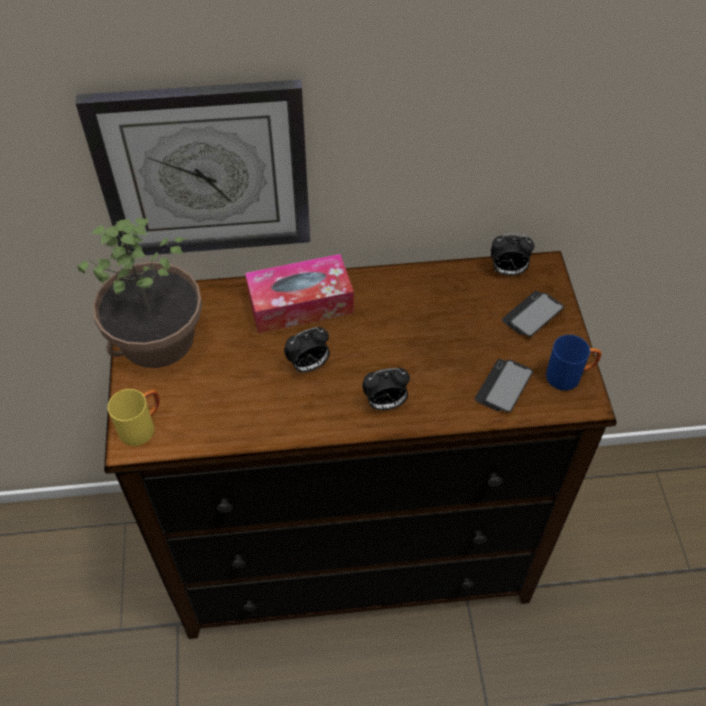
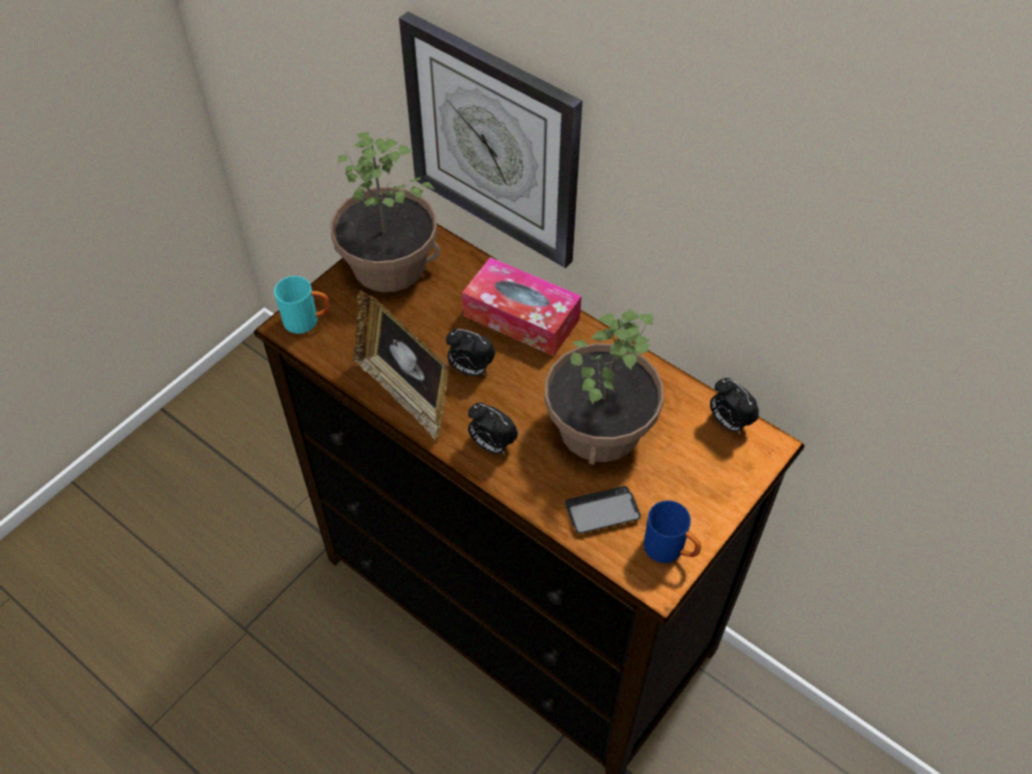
camera: 45 degrees right, 0 degrees up
yellow mug [108,389,160,446] -> turquoise mug [274,276,330,334]
phone [502,291,564,337] -> none
none -> picture frame [353,290,450,441]
none -> potted plant [544,308,664,465]

